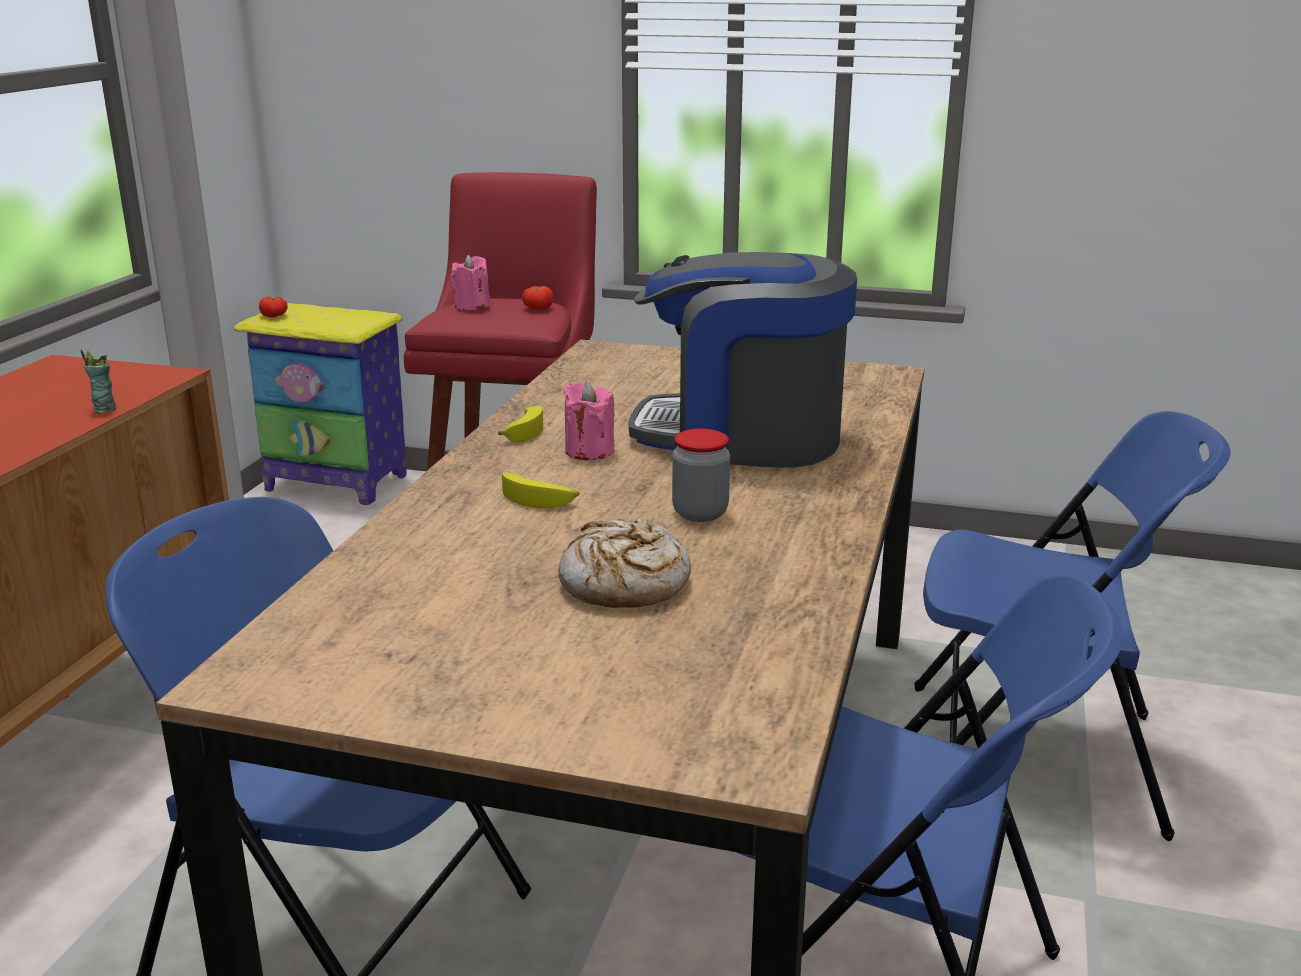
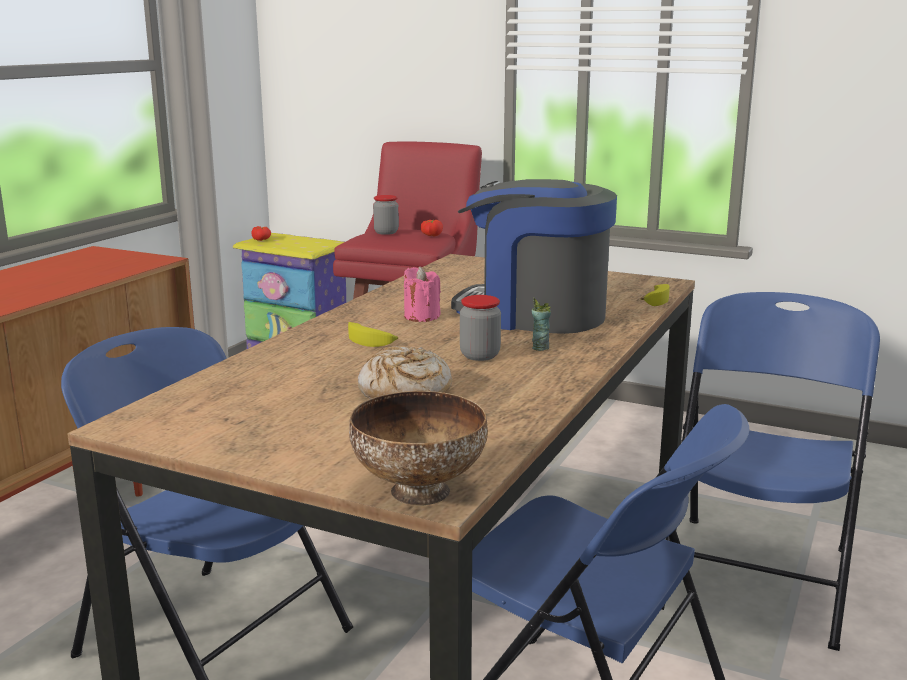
camera: 10 degrees right, 5 degrees down
cup [80,350,116,414] -> cup moved to [532,297,551,351]
pink candle [451,255,490,310] -> jar [373,195,399,235]
banana [498,406,543,443] -> banana moved to [641,284,670,306]
blue chair [914,411,1230,841] -> blue chair turned 90 degrees counterclockwise [661,292,880,651]
none -> bowl [349,391,488,506]

